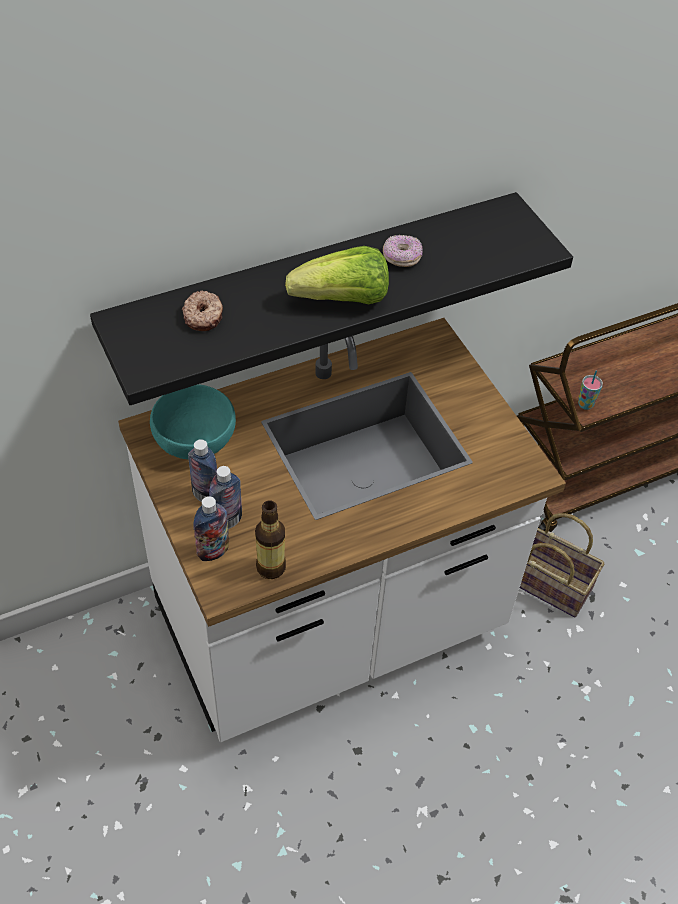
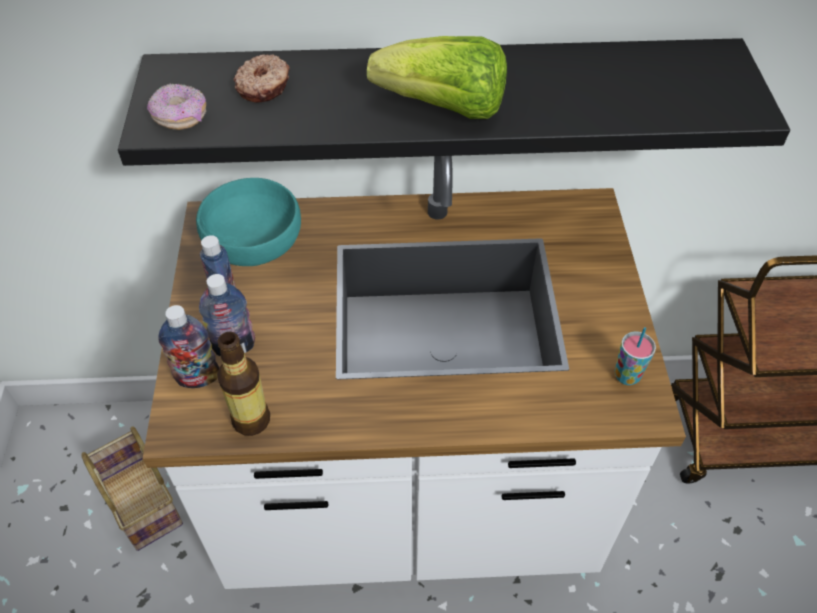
camera: 25 degrees right, 0 degrees up
donut [383,235,423,267] -> donut moved to [147,84,206,130]
basket [520,513,604,617] -> basket moved to [81,426,183,551]
cup [578,371,603,410] -> cup moved to [615,327,656,385]

